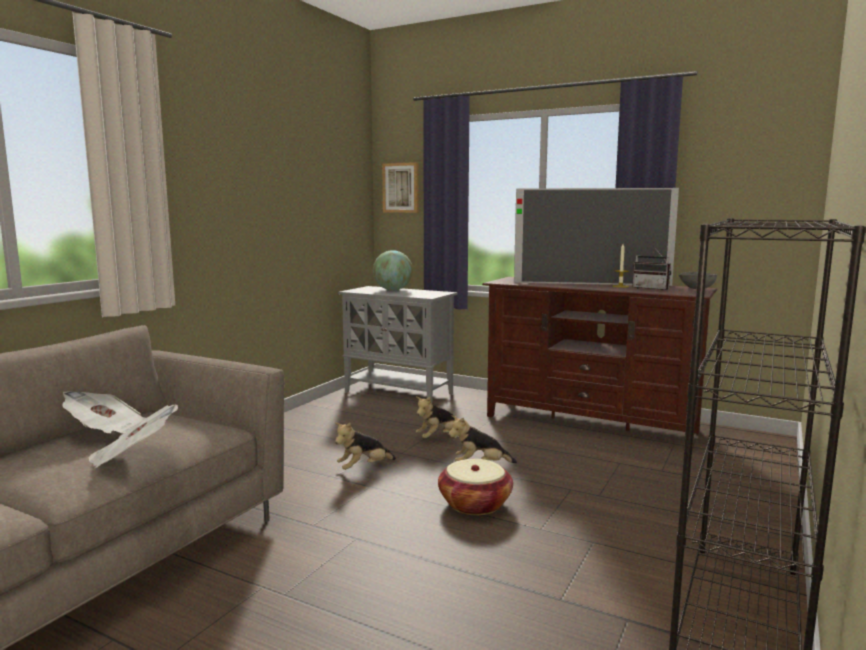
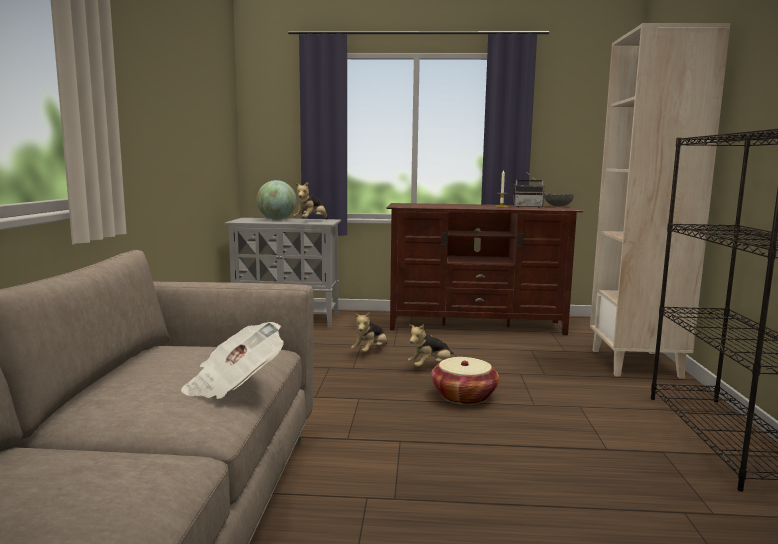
camera: 25 degrees left, 0 degrees up
newspaper [62,392,145,434] -> none
plush toy [335,422,396,470] -> plush toy moved to [293,182,328,219]
picture [382,162,419,213] -> none
television [514,188,679,286] -> none
none -> beige bookcase [590,23,730,379]

